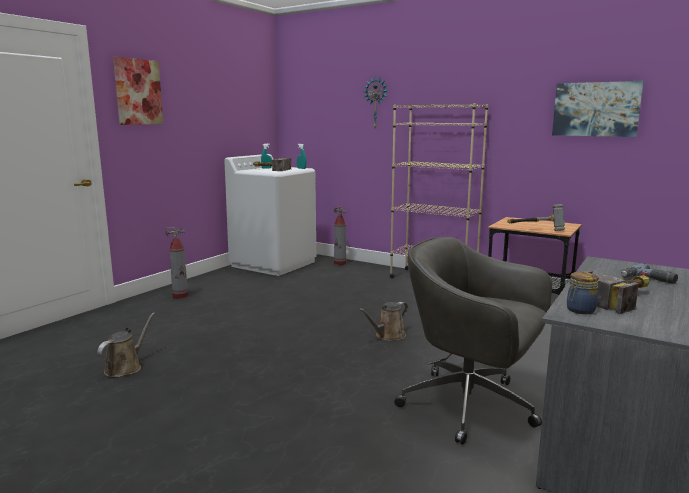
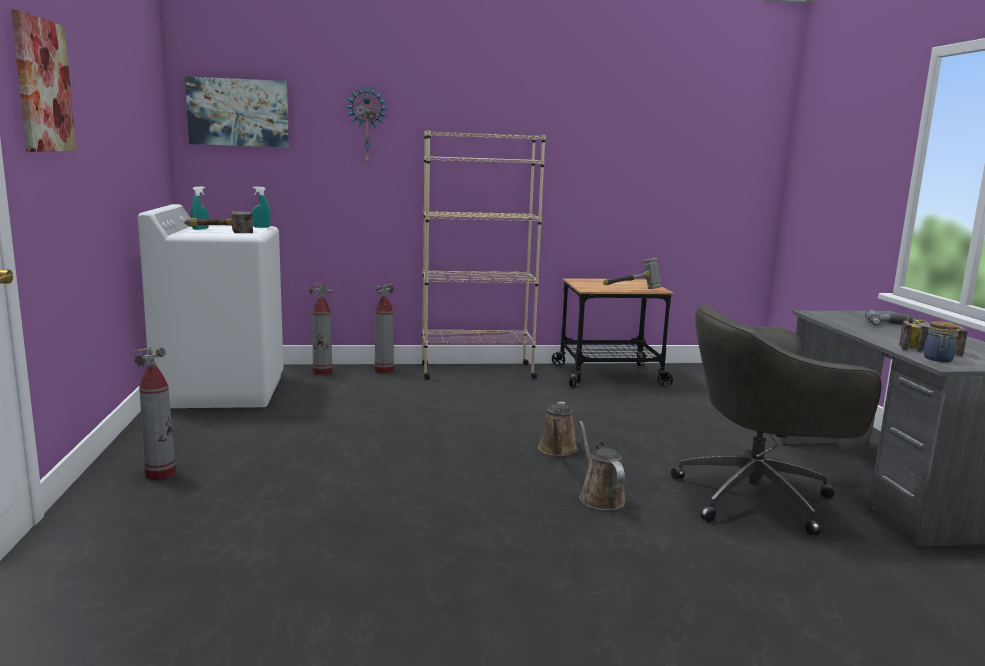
camera: 40 degrees left, 0 degrees up
brown watering can [97,312,155,377] -> brown watering can moved to [579,421,626,511]
picture [552,81,644,137] -> picture moved to [185,76,289,147]
none -> fire extinguisher [375,283,394,374]

